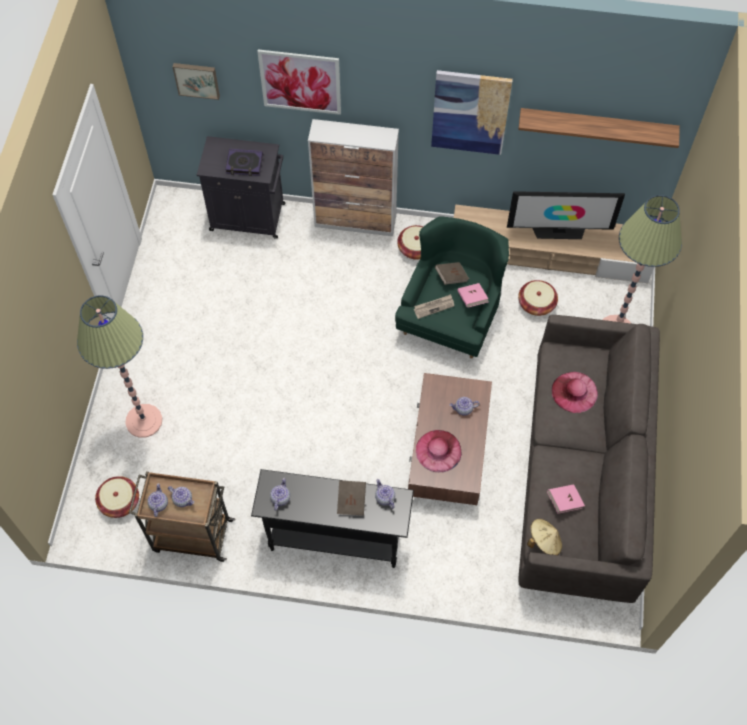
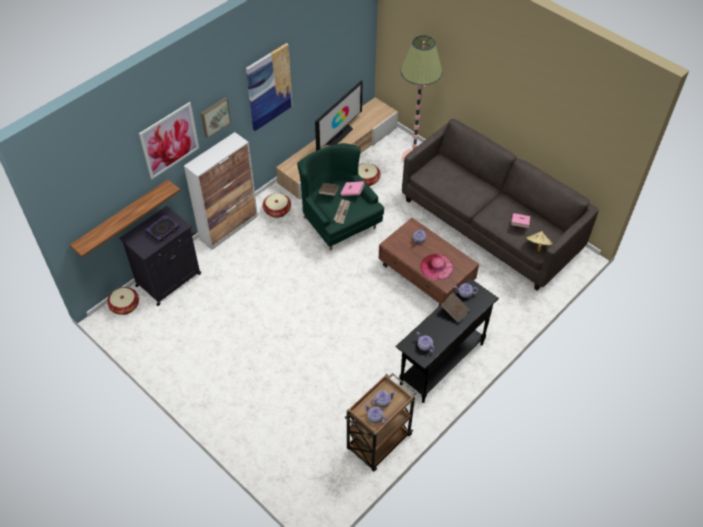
camera: 55 degrees left, 10 degrees down
floor lamp [77,295,162,438] -> none
basket [95,476,139,518] -> basket moved to [107,287,139,315]
picture [173,63,220,100] -> picture moved to [201,97,231,138]
shelf [518,108,680,148] -> shelf moved to [70,180,180,257]
pink hat [552,372,598,413] -> none

